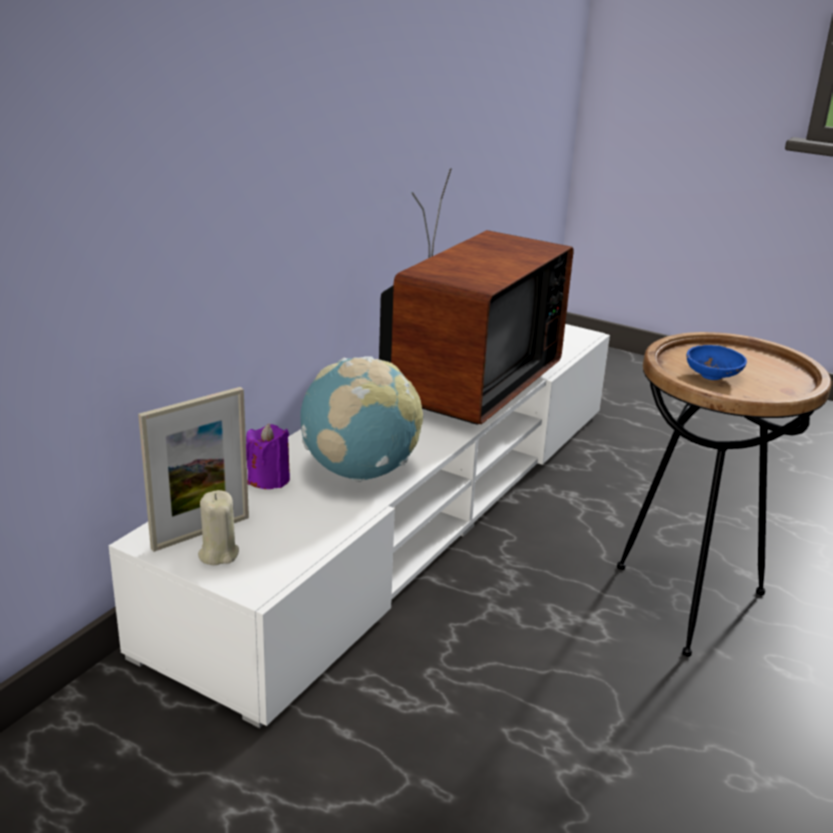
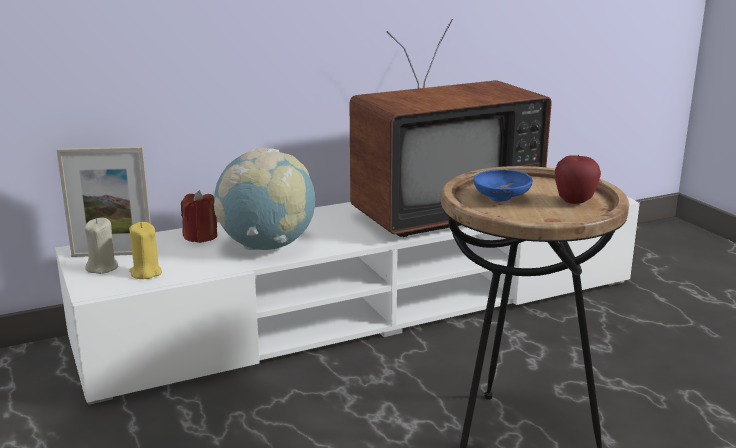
camera: 35 degrees right, 5 degrees down
purple candle [246,423,290,489] -> red candle [181,190,217,243]
none -> yellow candle [129,222,162,279]
none -> apple [555,154,601,204]

